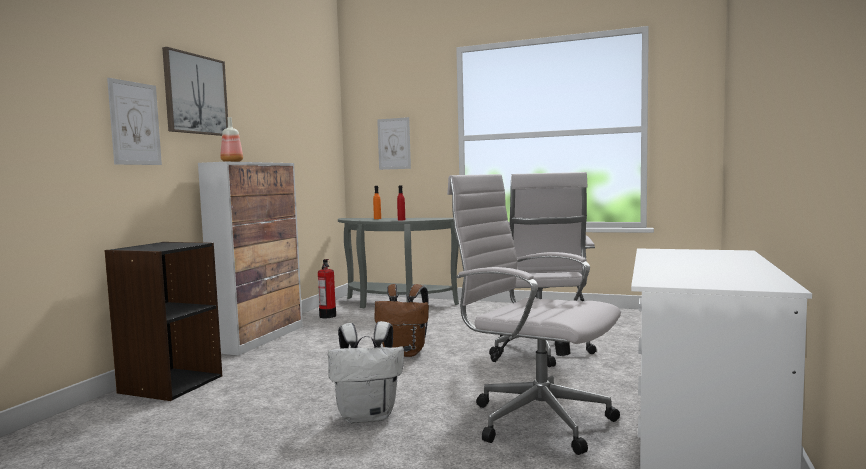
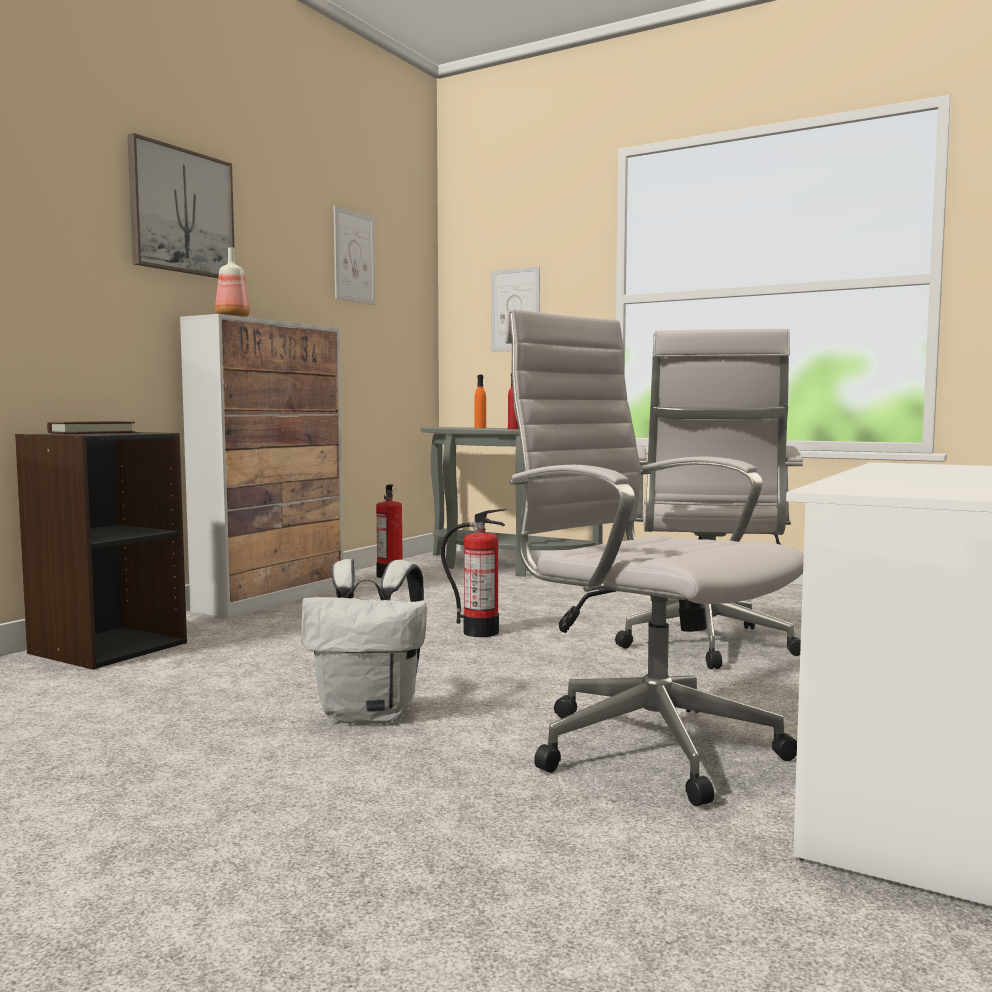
camera: 10 degrees right, 0 degrees up
picture [107,78,162,165] -> picture moved to [334,206,376,305]
brown backpack [375,284,429,357] -> fire extinguisher [441,509,507,637]
none -> brown book [47,421,135,434]

